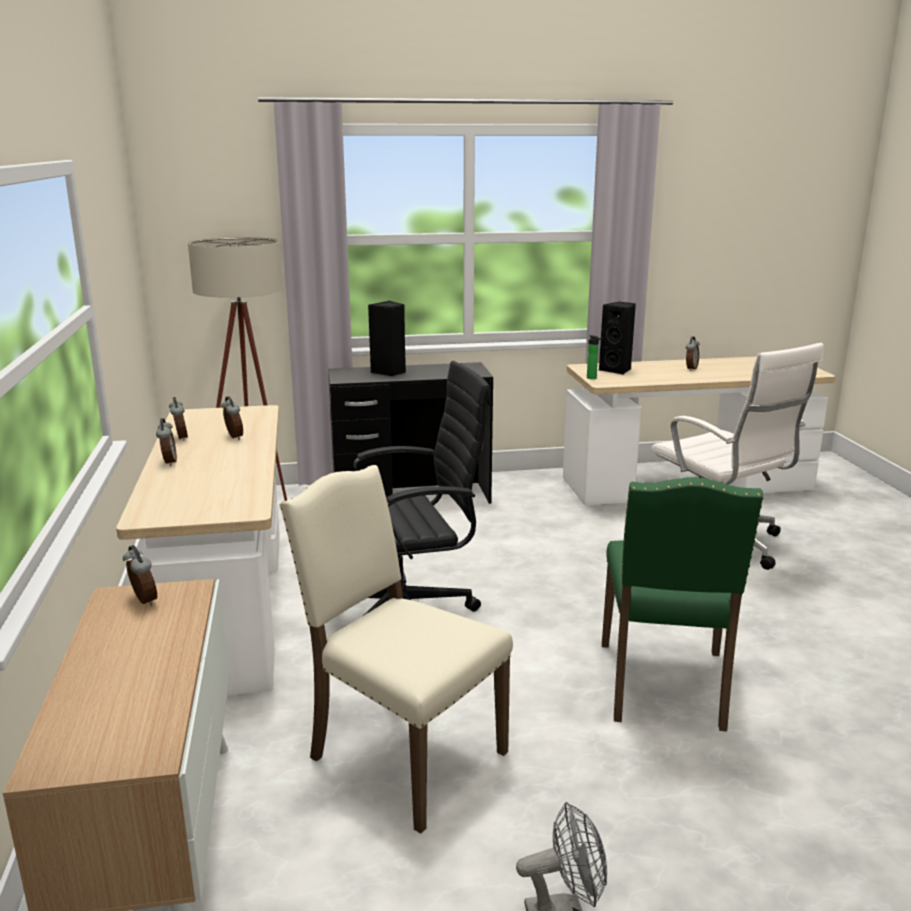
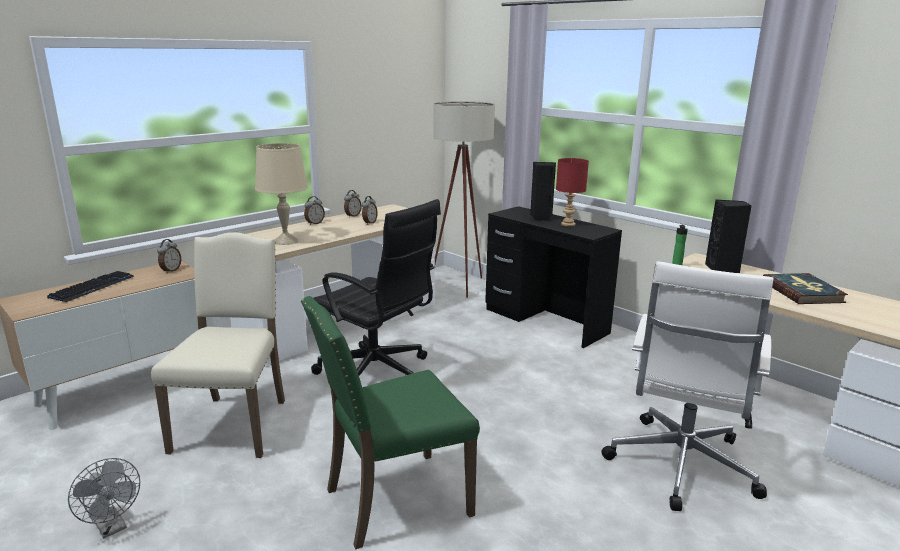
camera: 55 degrees right, 0 degrees up
alarm clock [686,337,700,371] -> book [763,273,848,304]
none -> keyboard [47,271,134,302]
none -> beige table lamp [255,143,308,245]
none -> red table lamp [556,158,589,227]

